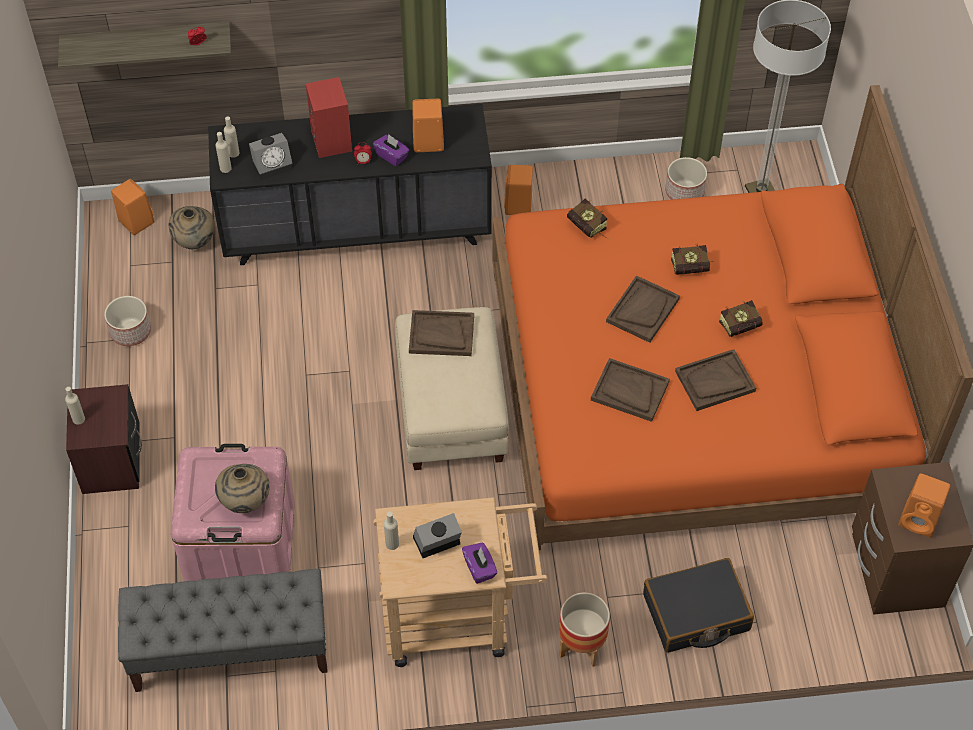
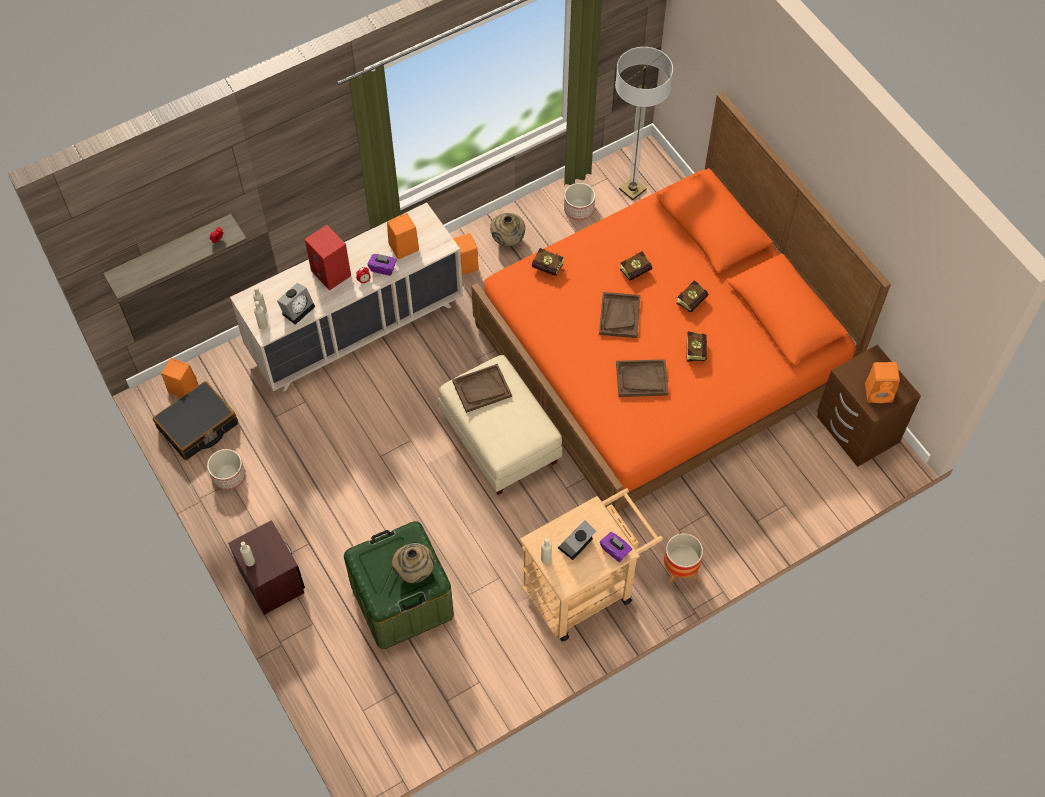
camera: 25 degrees left, 5 degrees up
grey bench [118,569,328,692] -> none
beige vase [169,206,215,249] -> beige vase moved to [490,213,525,247]
pink storage box [170,444,295,581] -> green storage box [344,521,454,649]
black dresser [208,104,492,265] -> beige dresser [230,203,463,392]
black suitcase [643,558,754,653] -> black suitcase moved to [153,381,238,460]
brown tray [675,349,756,411] -> book [686,332,707,362]

